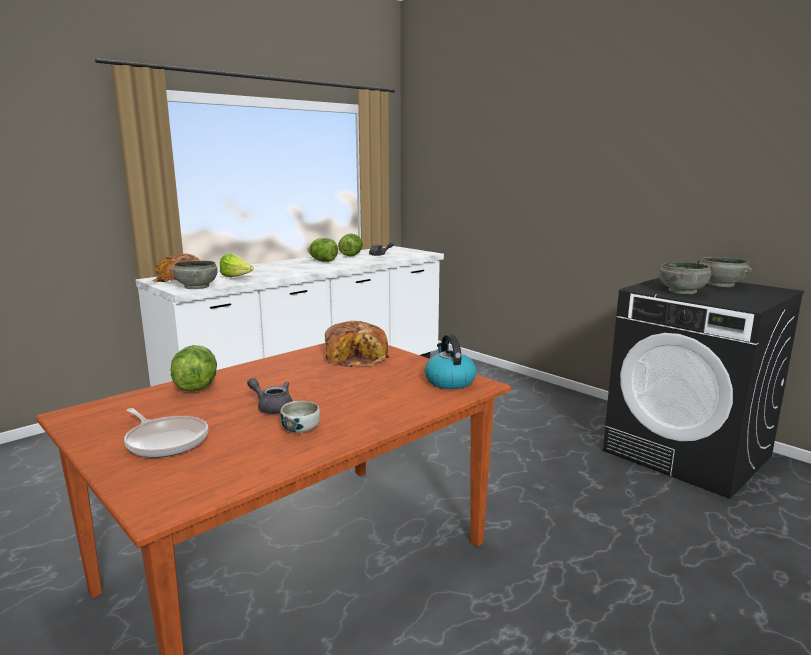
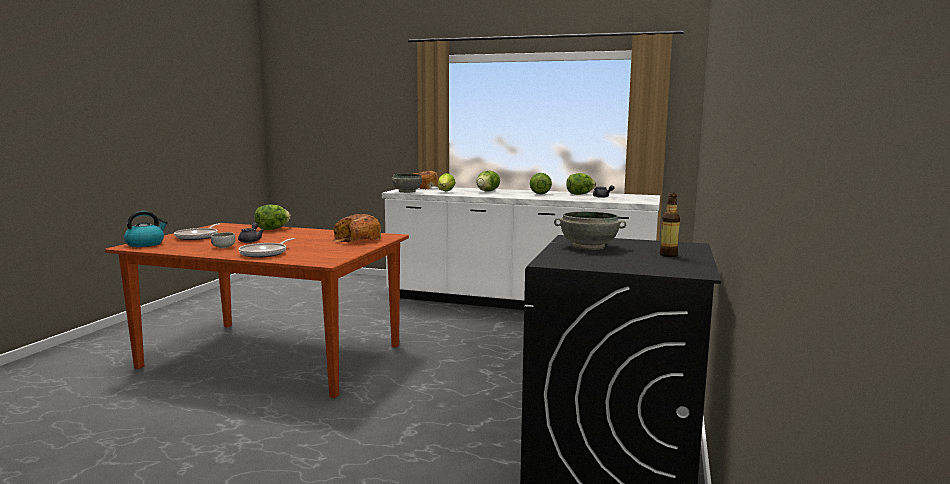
camera: 60 degrees right, 5 degrees down
kettle [425,334,476,389] -> kettle moved to [124,211,168,247]
grey bowl [697,257,752,287] -> bottle [660,193,680,257]
none -> frying pan [238,238,295,258]
none -> lettuce [476,171,500,192]

